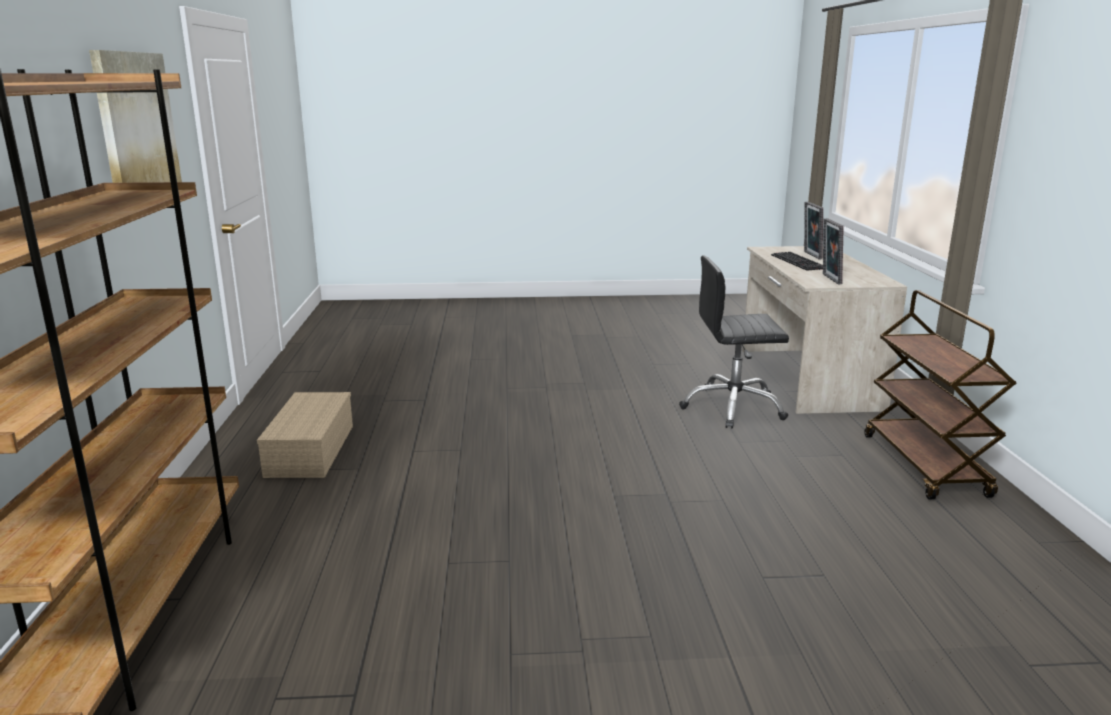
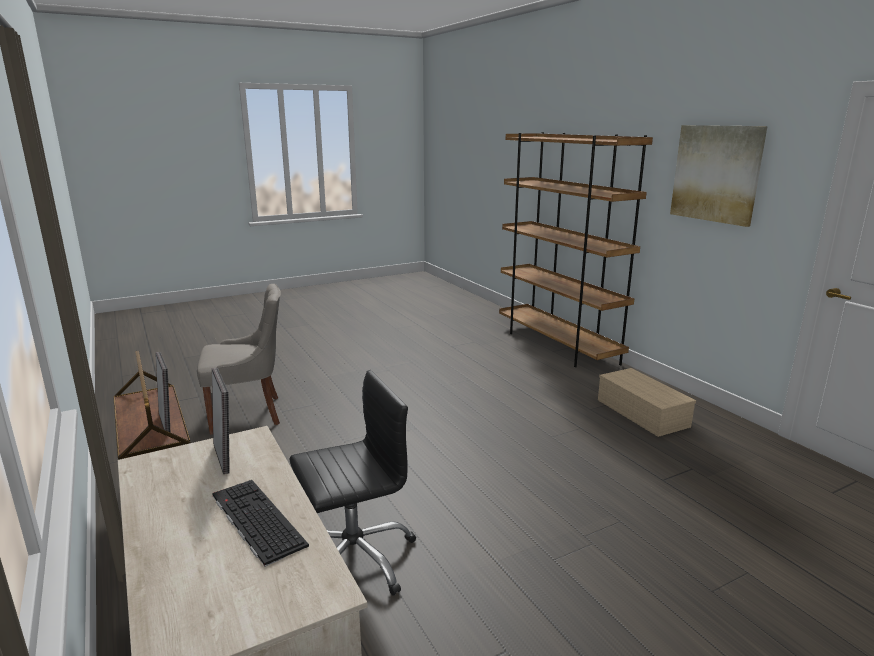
camera: 155 degrees right, 0 degrees up
picture frame [804,202,823,260] -> picture frame moved to [156,352,170,432]
none -> grey chair [197,284,281,435]

